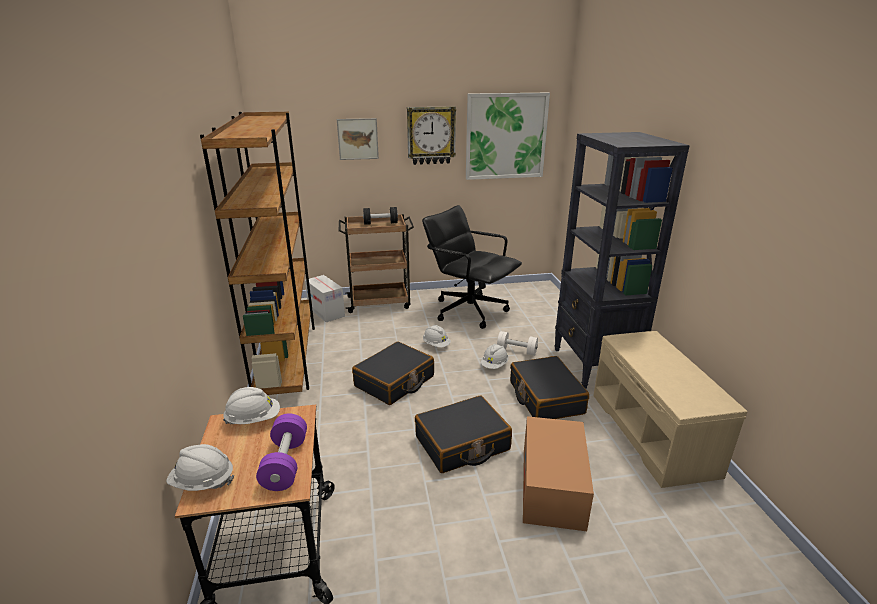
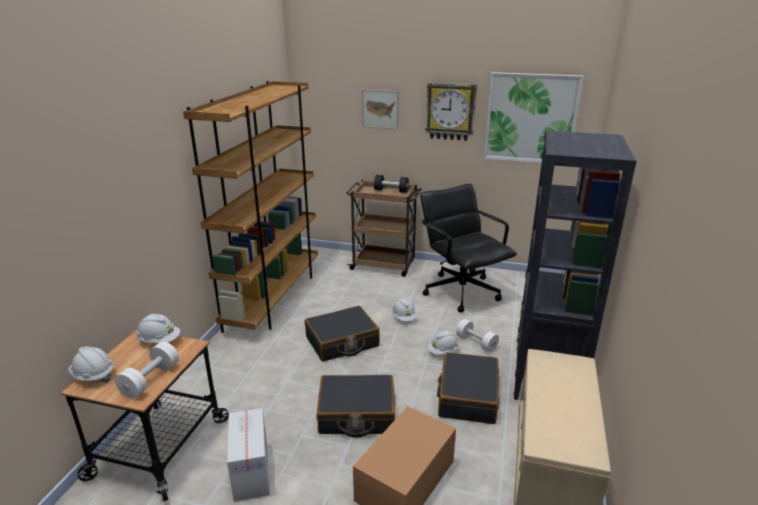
camera: 25 degrees right, 0 degrees up
purple dumbbell [256,414,307,491] -> white dumbbell [115,342,179,399]
cardboard box [305,275,345,322] -> cardboard box moved to [227,408,270,502]

